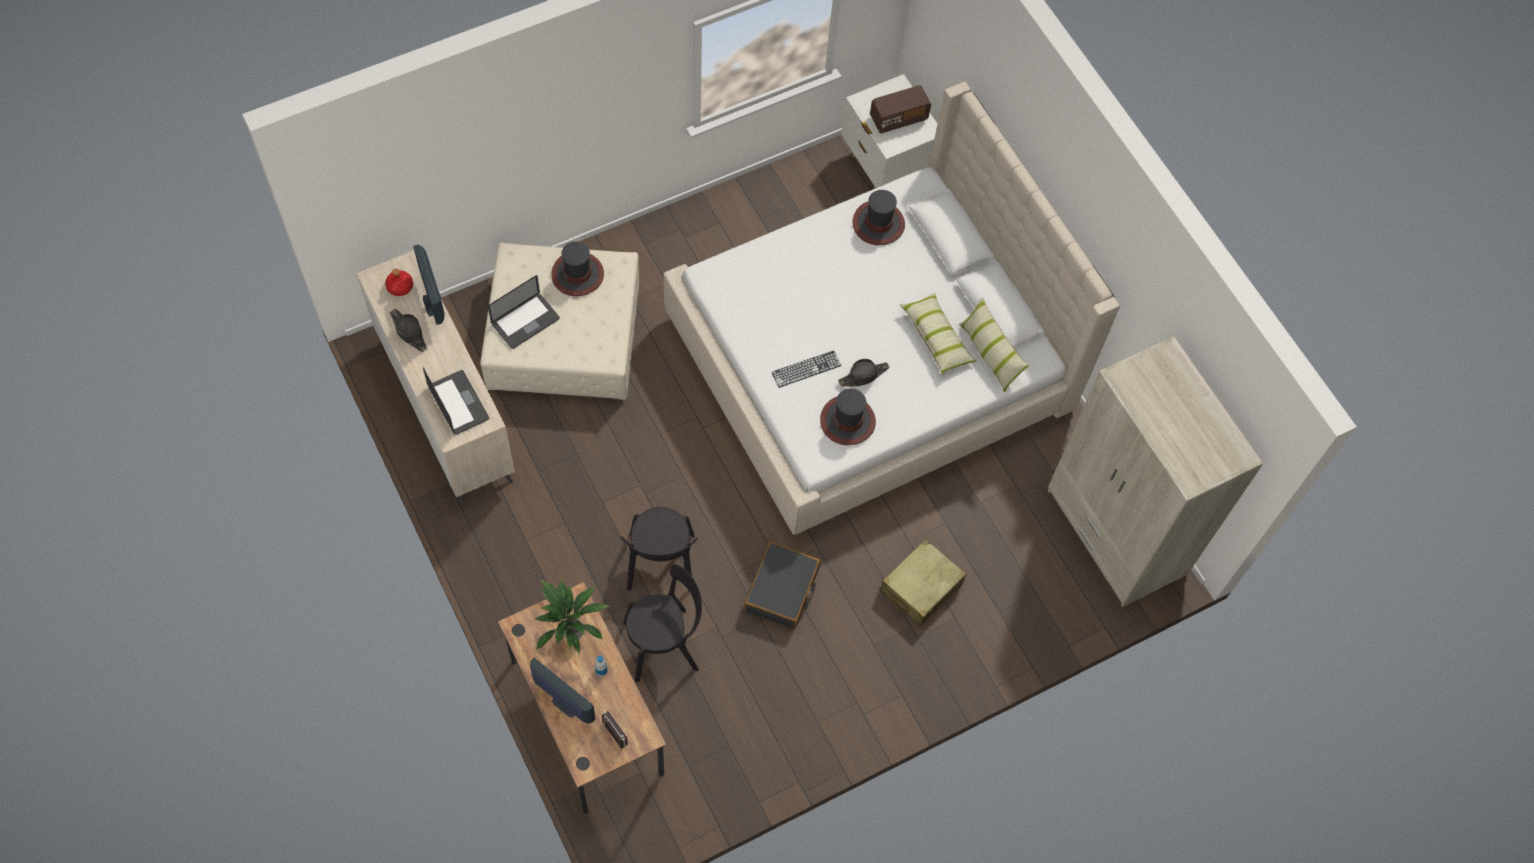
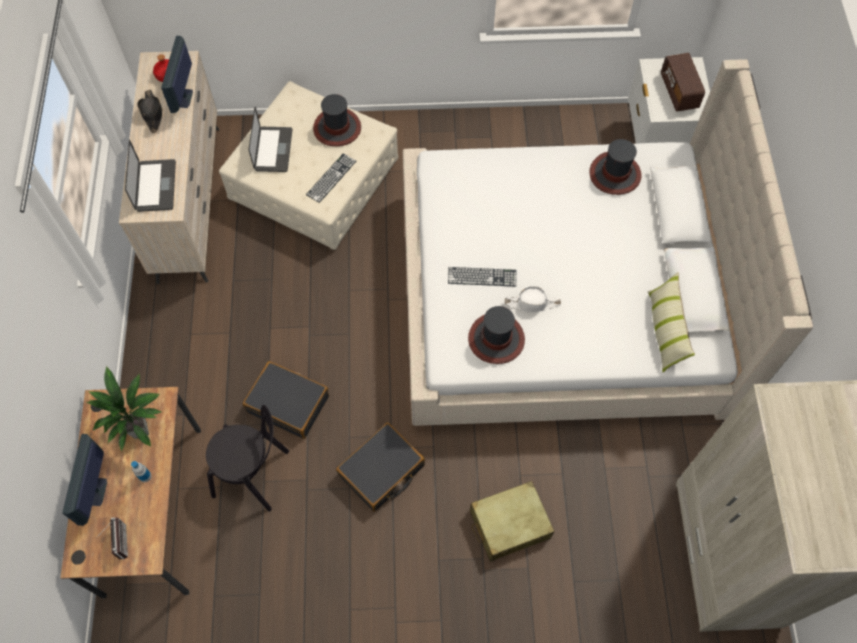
camera: 30 degrees right, 0 degrees up
laptop [488,275,560,349] -> laptop turned 75 degrees counterclockwise [249,106,292,172]
monitor [530,658,595,724] -> monitor turned 150 degrees counterclockwise [62,434,107,526]
black chair [620,507,698,591] -> black suitcase [243,361,329,439]
black hat [838,359,889,387] -> white hat [505,286,561,312]
radio [870,85,931,133] -> radio turned 75 degrees clockwise [661,53,705,111]
pillow [899,293,976,374] -> none
none -> keyboard [306,153,356,203]

